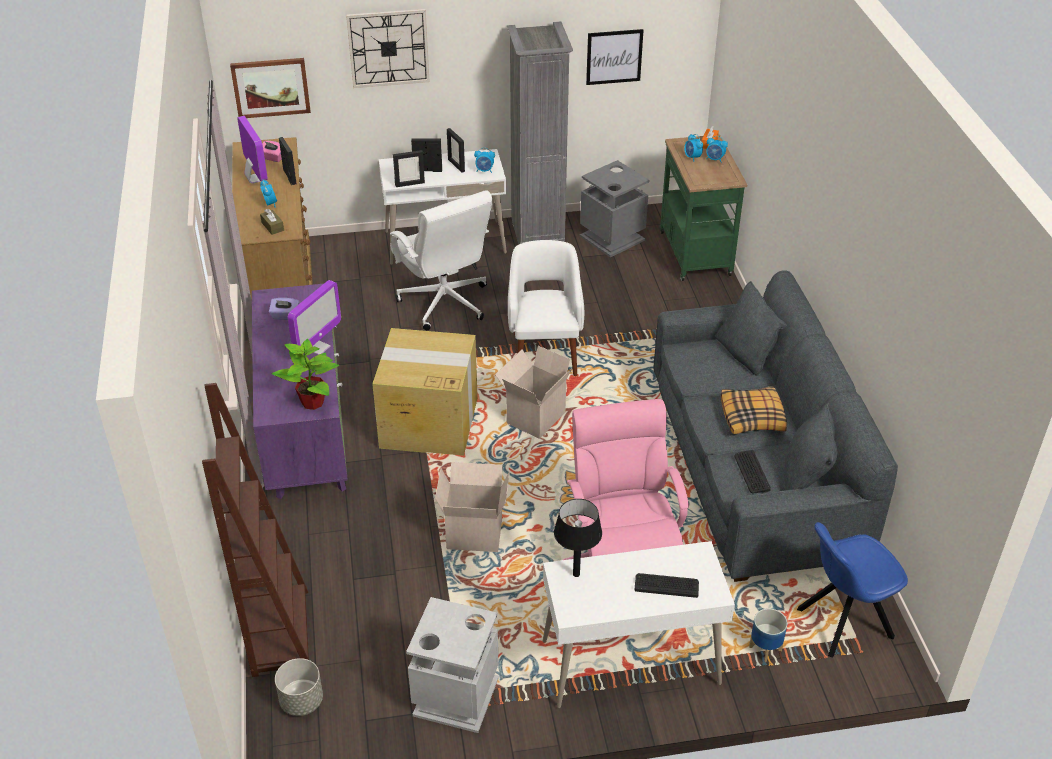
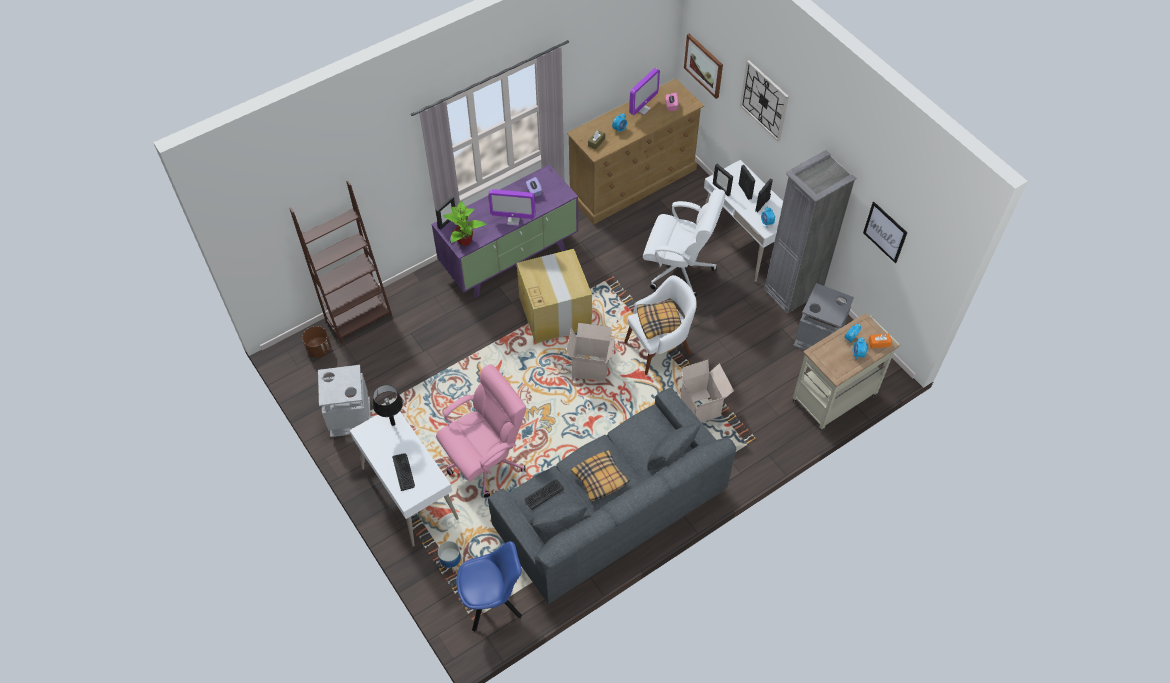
camera: 65 degrees right, 15 degrees up
grey planter [275,658,323,716] -> brown planter [302,326,331,358]
picture frame [279,137,297,185] -> picture frame moved to [436,196,455,230]
white office chair [390,190,492,330] -> white office chair turned 105 degrees counterclockwise [643,189,726,297]
cardboard box [435,462,510,552] -> cardboard box moved to [680,360,734,422]
green cart [660,134,747,281] -> beige cart [793,313,901,431]
blue chair [797,522,908,658] -> blue chair turned 120 degrees clockwise [456,541,522,632]
none -> pillow [637,298,681,339]

